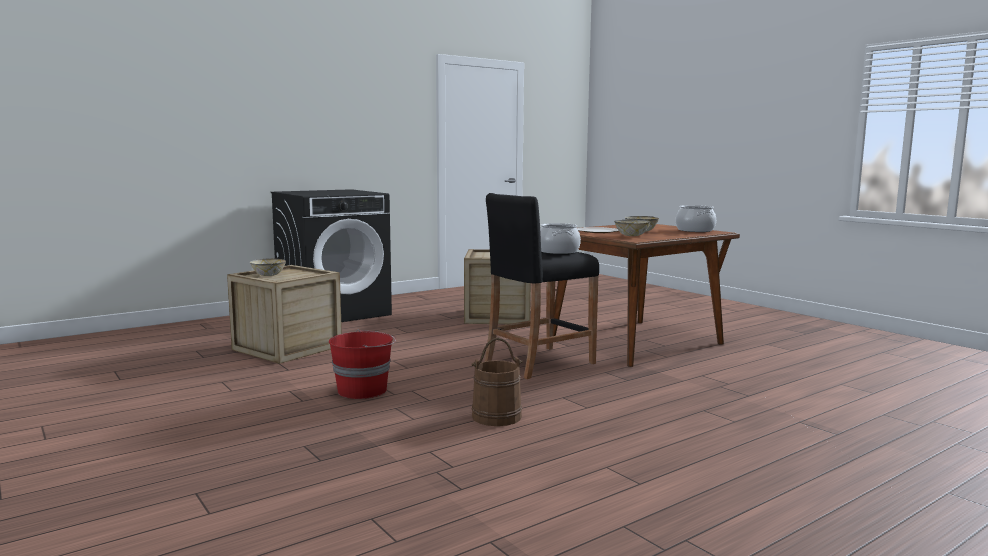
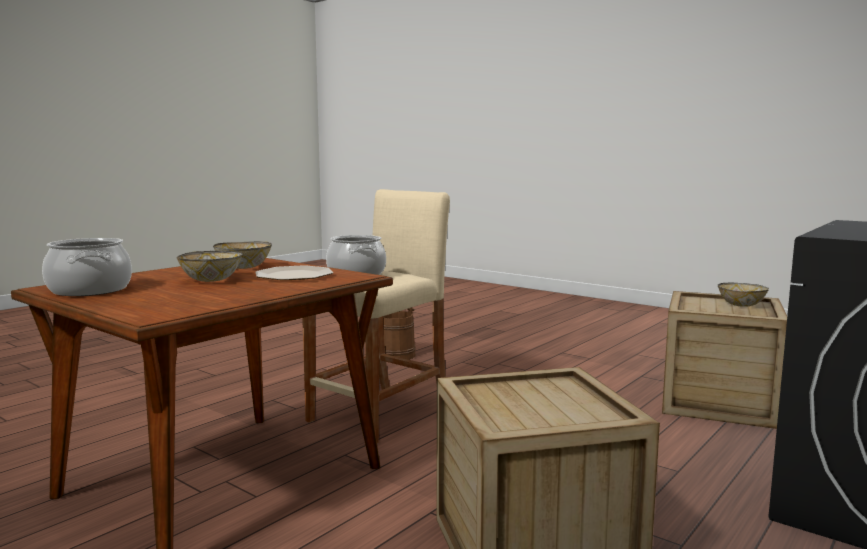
camera: 165 degrees right, 0 degrees up
red bucket [329,330,396,399] -> none
black stool [484,193,599,379] -> beige stool [302,189,450,443]

